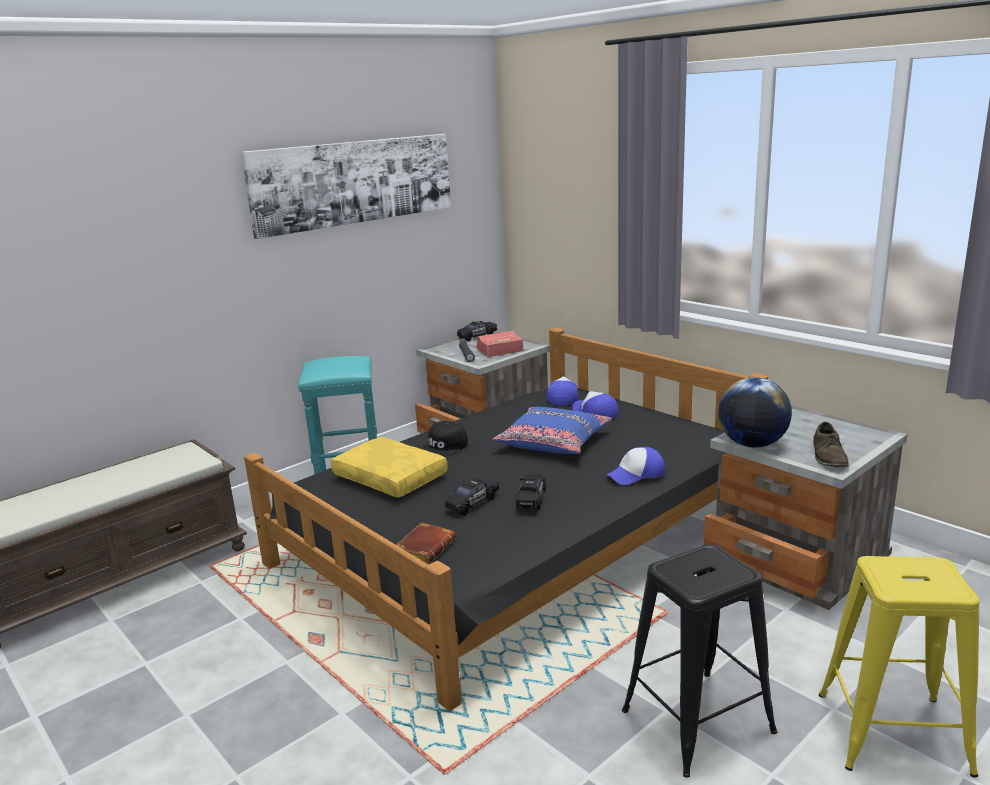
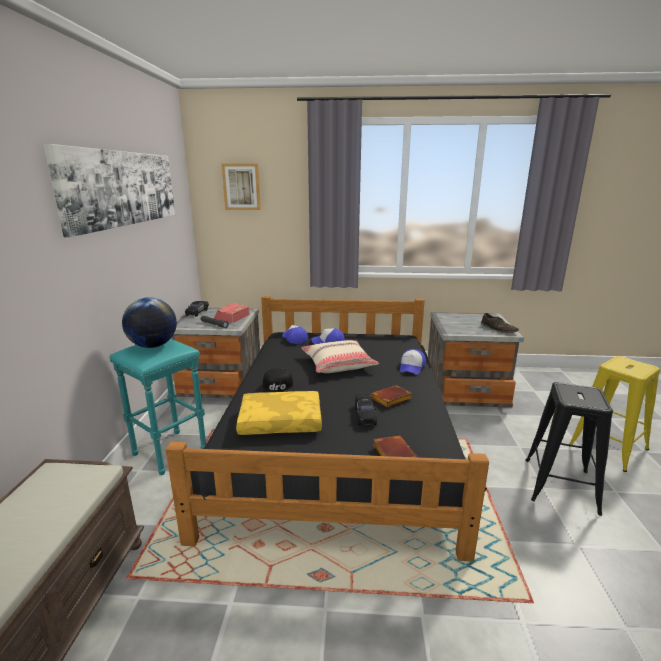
camera: 45 degrees left, 0 degrees up
blue pillow [492,407,612,454] -> beige pillow [301,340,379,373]
black toy car [516,474,546,509] -> brown book [371,385,412,407]
globe [718,377,792,448] -> globe moved to [122,298,177,348]
none -> picture [222,164,261,210]

